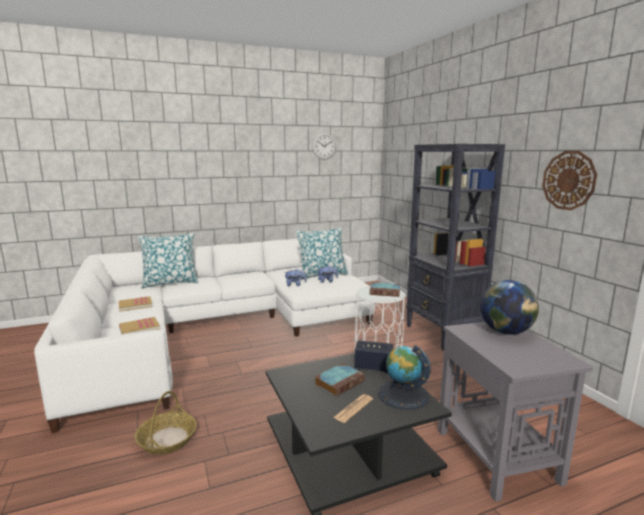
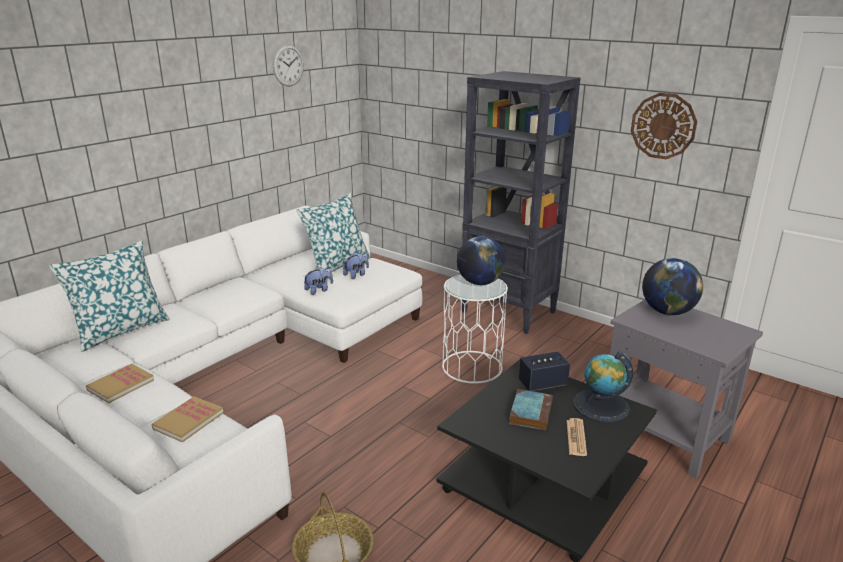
camera: 30 degrees left, 10 degrees up
book [370,282,400,297] -> globe [457,236,505,285]

